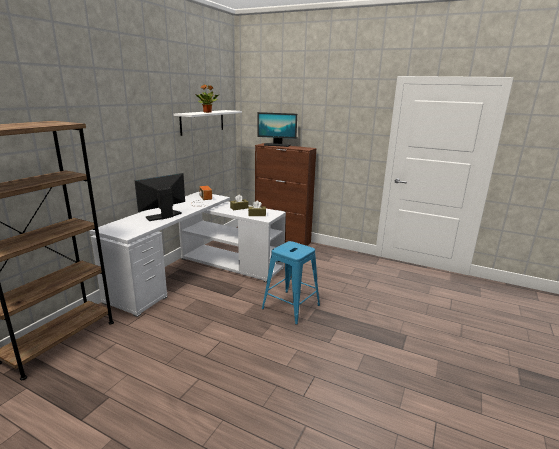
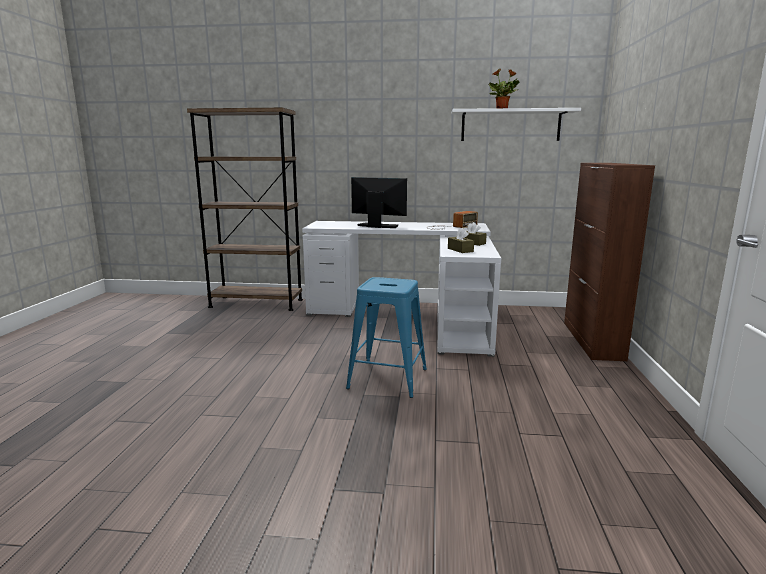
camera: 70 degrees right, 5 degrees down
monitor [257,112,297,147] -> none

